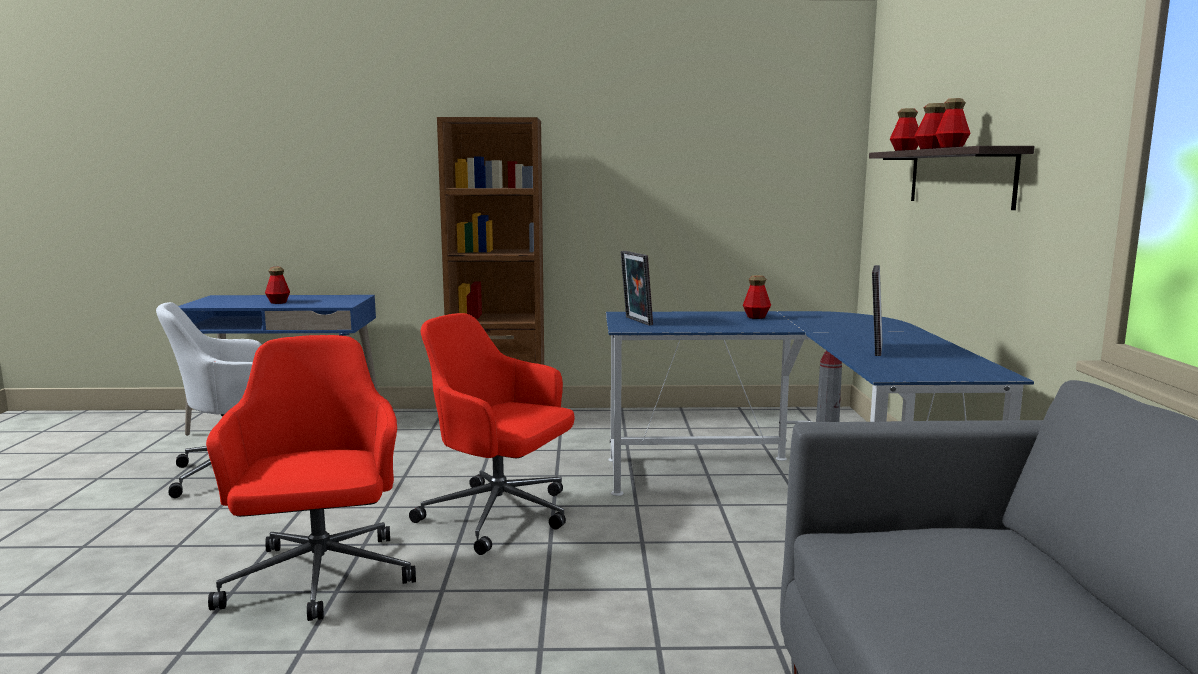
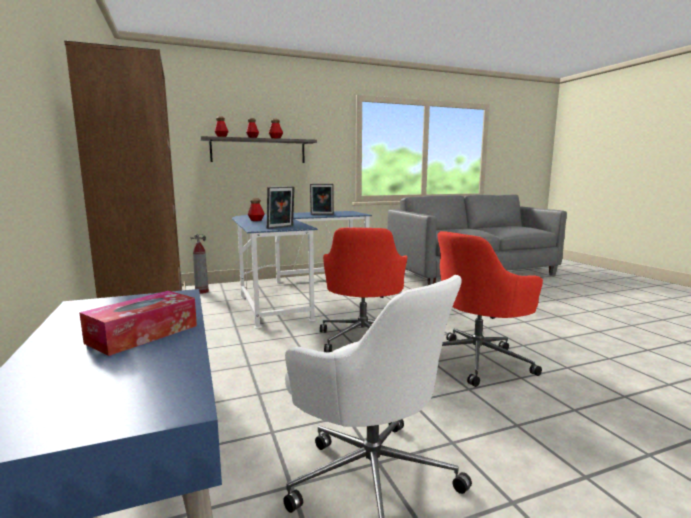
camera: 110 degrees left, 0 degrees up
bottle [265,267,290,304] -> tissue box [79,291,197,356]

